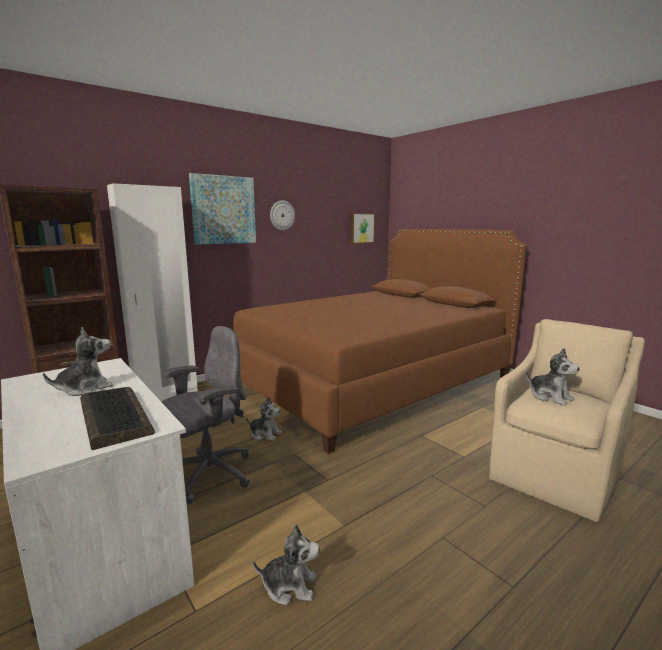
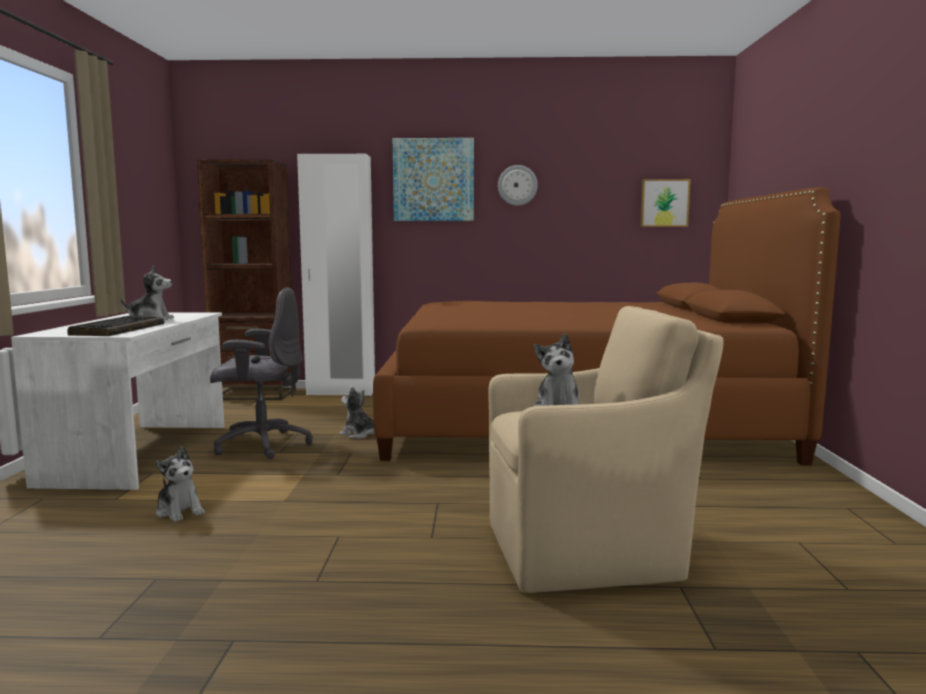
camera: 40 degrees right, 5 degrees down
plush toy [246,396,282,441] -> plush toy turned 150 degrees clockwise [339,387,375,439]

